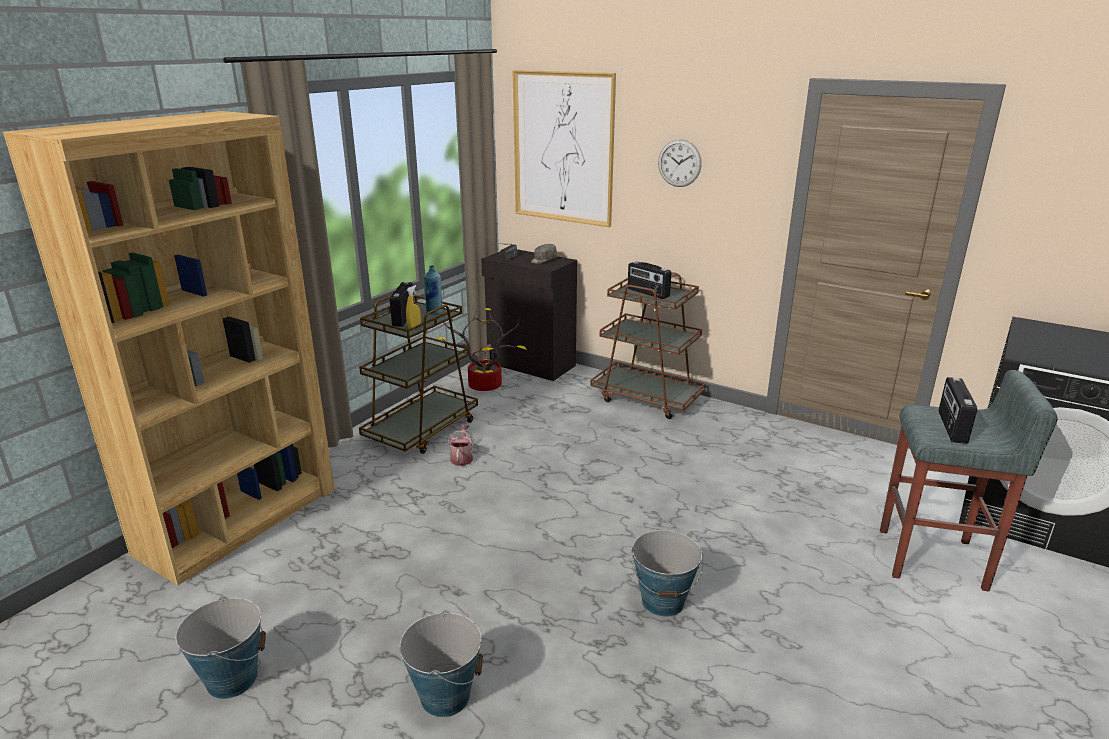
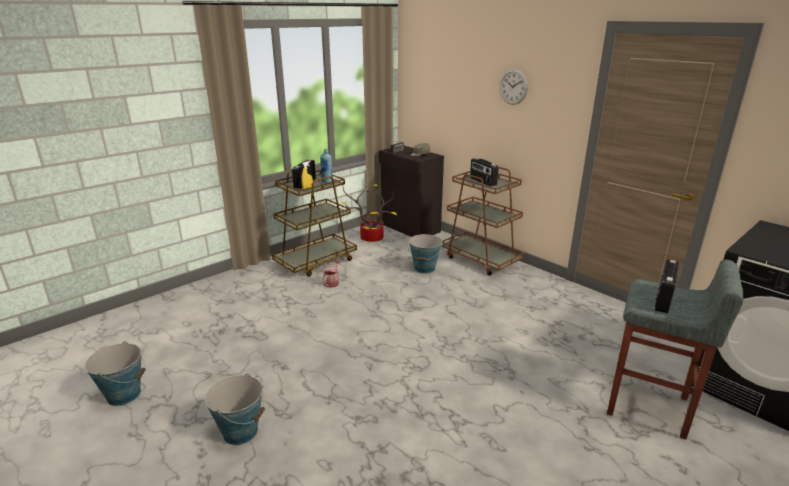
camera: 15 degrees right, 0 degrees up
brown bookcase [3,111,335,585] -> none
picture [513,70,616,227] -> none
bucket [631,530,703,617] -> bucket moved to [408,234,442,274]

